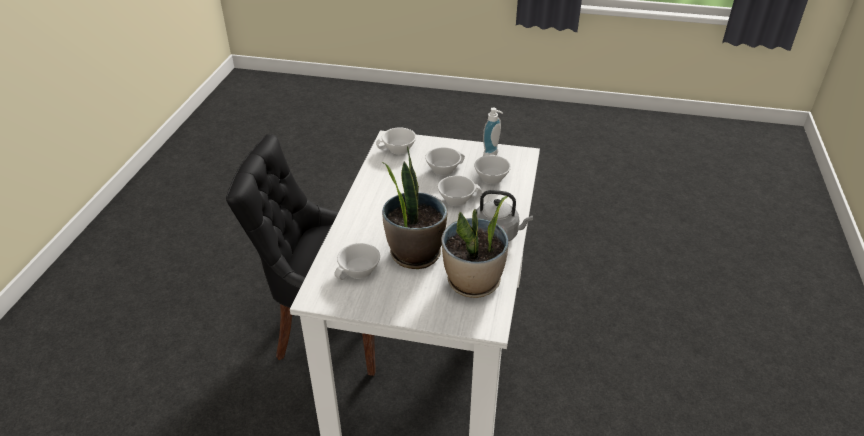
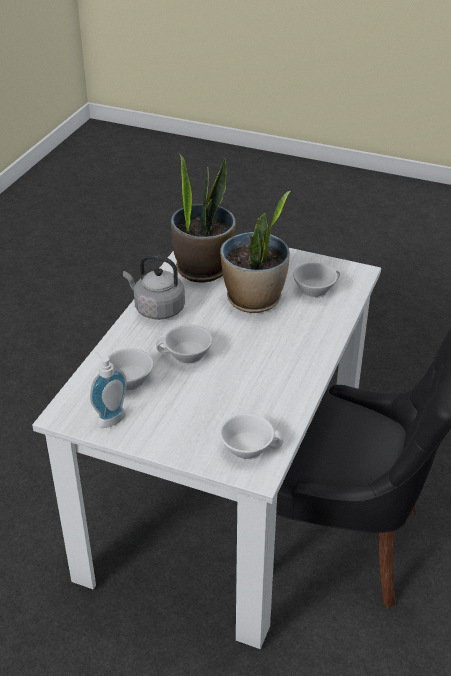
camera: 170 degrees left, 0 degrees up
white cup [425,147,465,176] -> none

